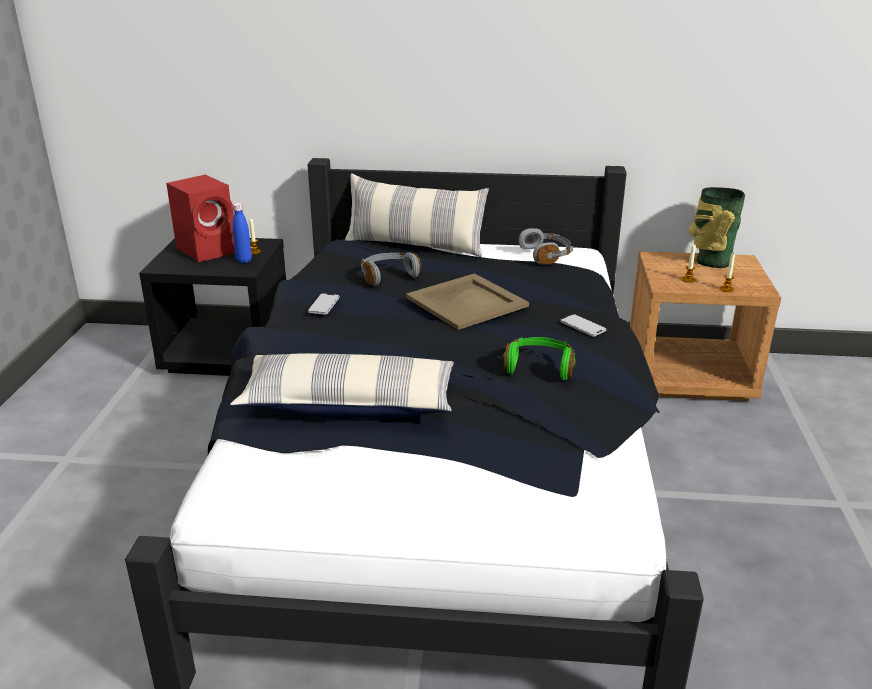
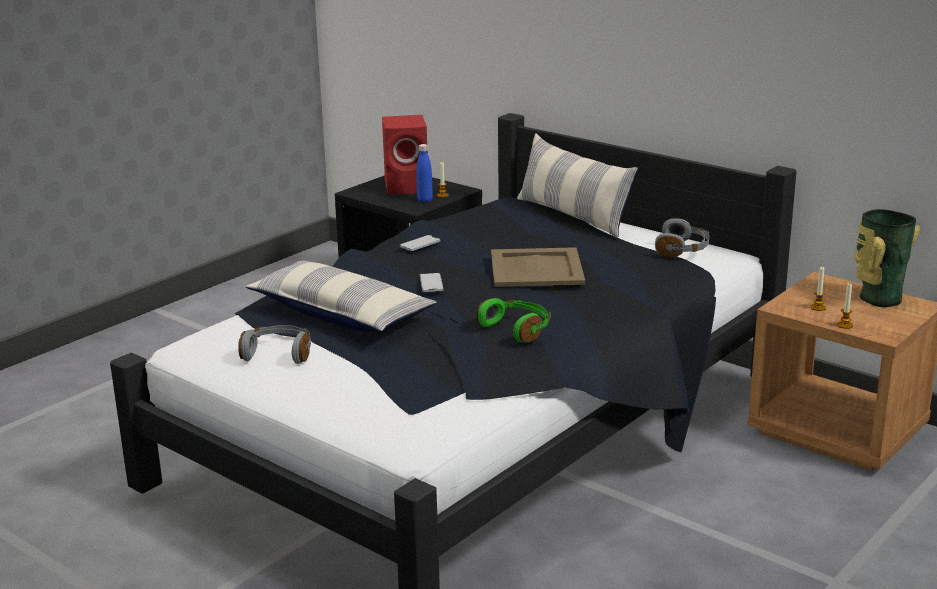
camera: 35 degrees right, 5 degrees down
grey headphones [361,252,421,285] -> grey headphones moved to [238,325,311,364]
phone [560,314,607,337] -> phone moved to [420,273,444,292]

